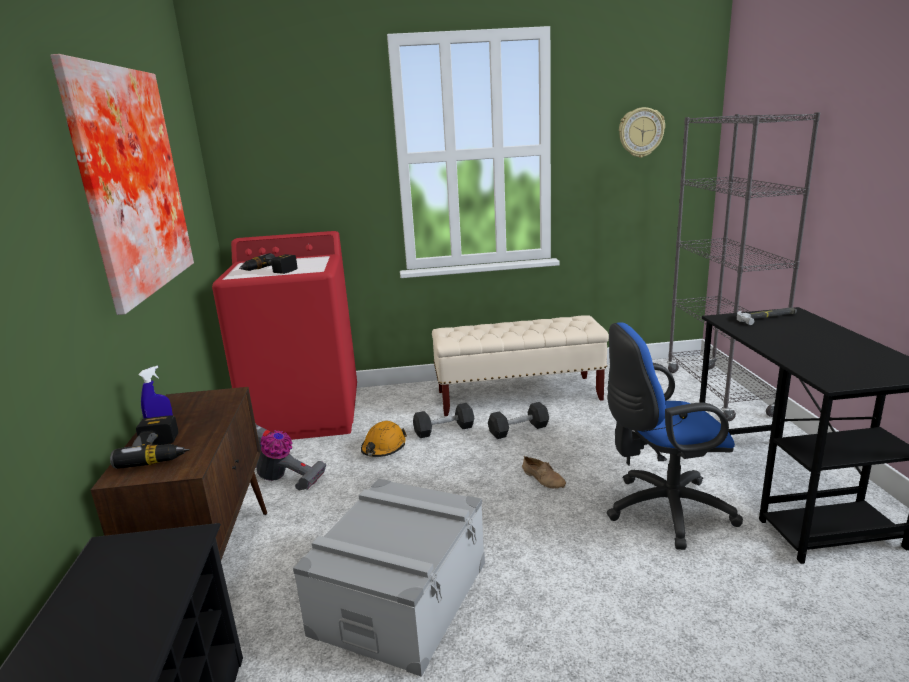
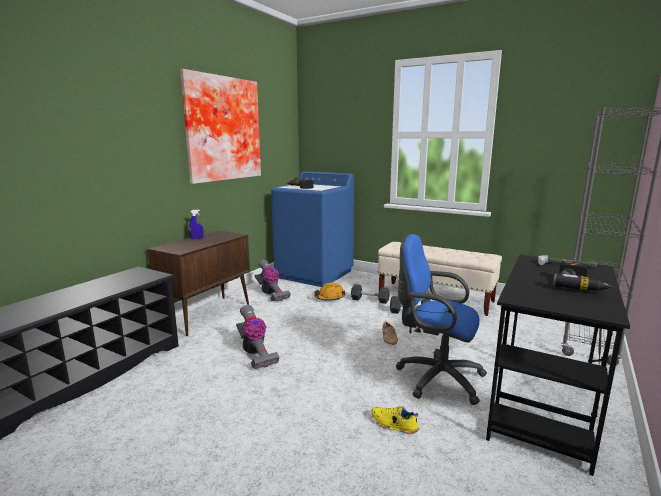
camera: 35 degrees right, 5 degrees down
power drill [110,416,190,469] -> power drill moved to [553,261,613,291]
red washing machine [212,231,357,440] -> blue washing machine [271,171,354,287]
grey storage box [293,479,485,677] -> vacuum cleaner [236,305,279,369]
wall clock [619,107,665,158] -> none
none -> yellow shoe [371,406,419,434]

